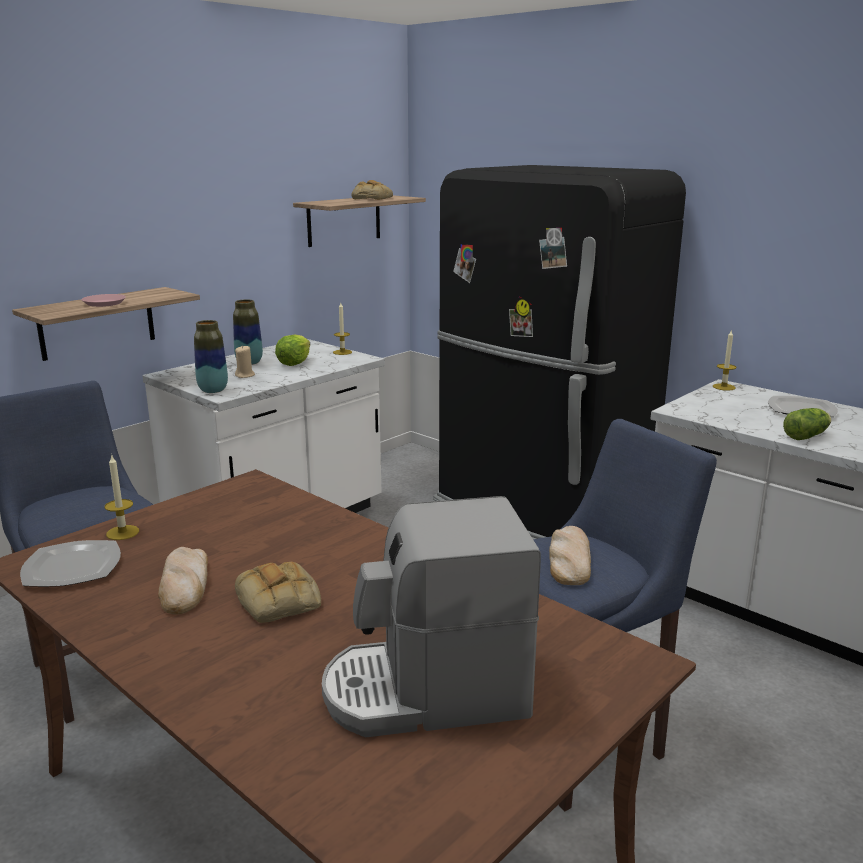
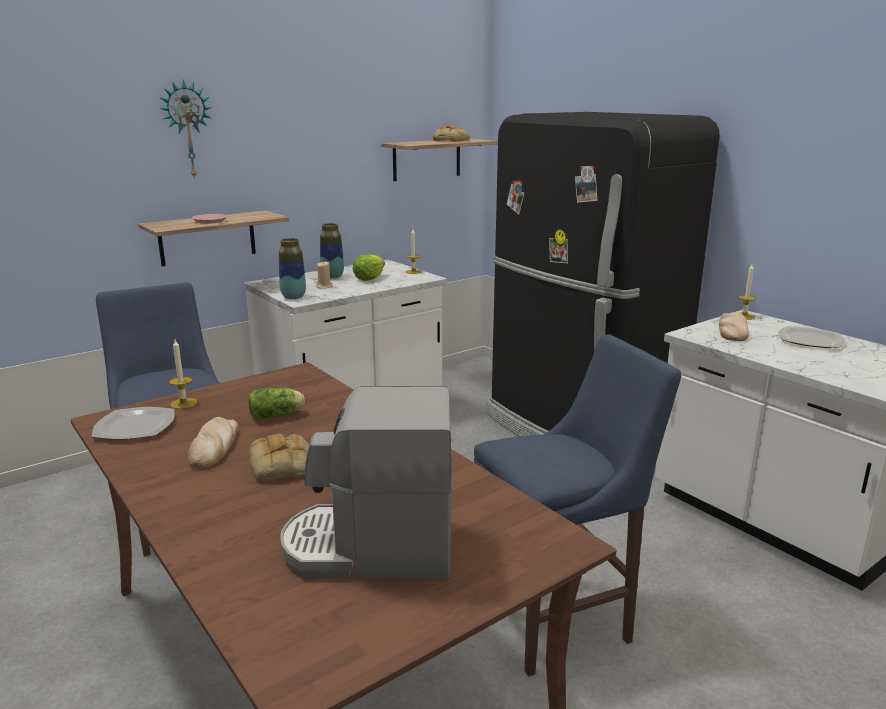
camera: 10 degrees right, 0 degrees up
bread [549,526,591,585] -> bread moved to [719,312,749,341]
lettuce [783,408,831,440] -> lettuce moved to [248,388,305,420]
none -> wall clock [159,79,212,179]

